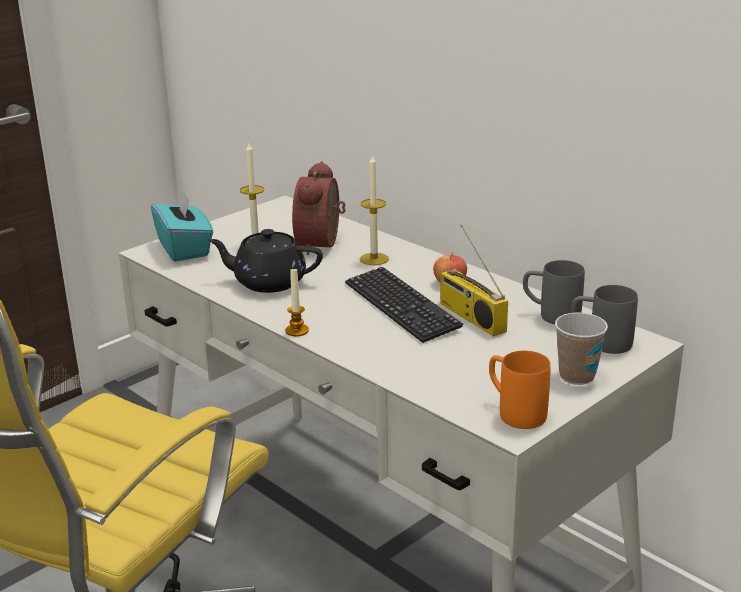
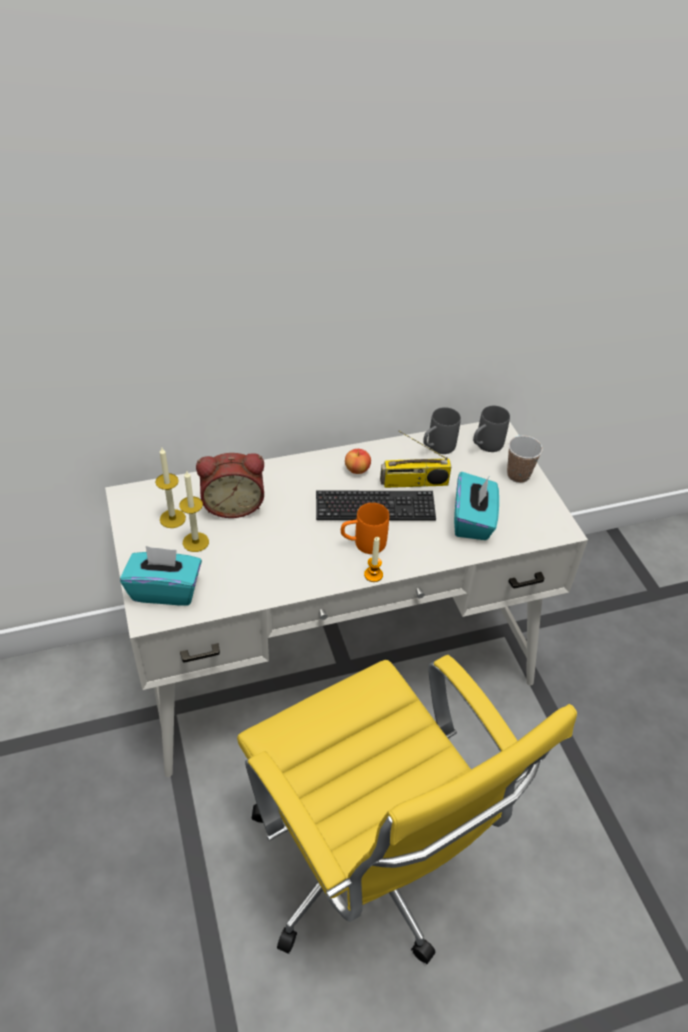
camera: 65 degrees left, 20 degrees up
black teapot [208,229,323,293] -> none
alarm clock [292,161,346,255] -> alarm clock turned 45 degrees counterclockwise [196,453,264,518]
candle [360,154,389,265] -> candle moved to [155,448,186,528]
orange mug [489,350,551,429] -> orange mug moved to [341,503,389,554]
none -> turquoise tissue box [454,472,499,540]

